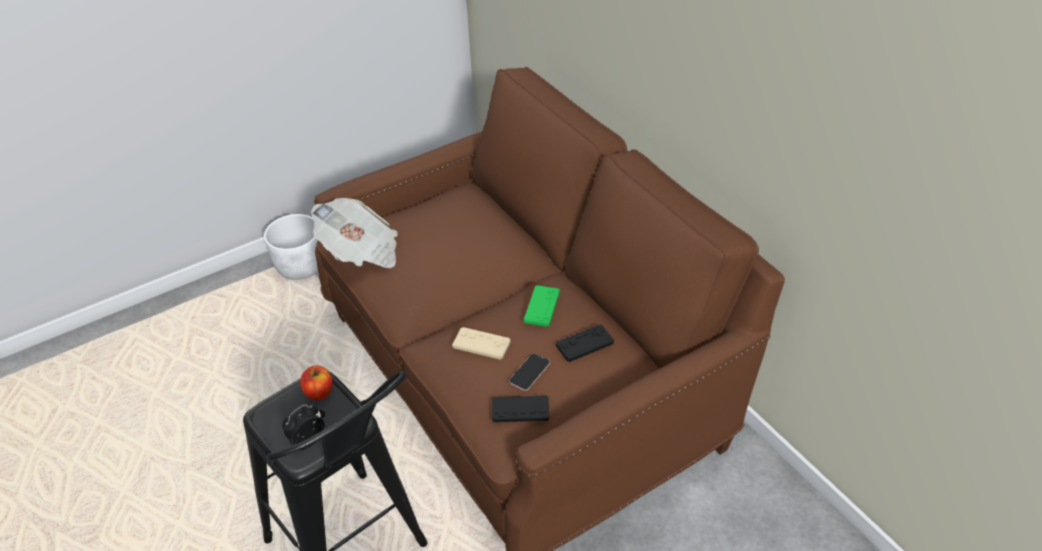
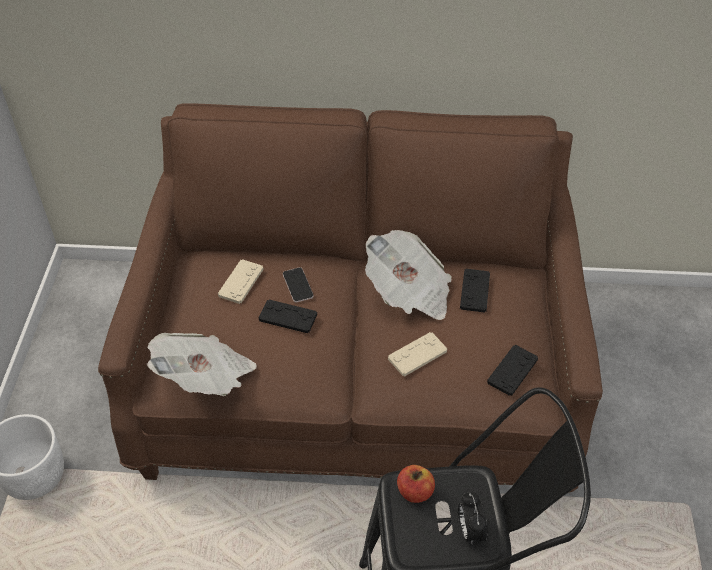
camera: 55 degrees left, 5 degrees up
phone [509,353,550,391] -> phone moved to [283,267,314,302]
green game controller [524,285,560,327] -> newspaper [365,230,452,320]
none -> beige game controller [218,259,264,304]
none -> black game controller [259,300,317,333]

